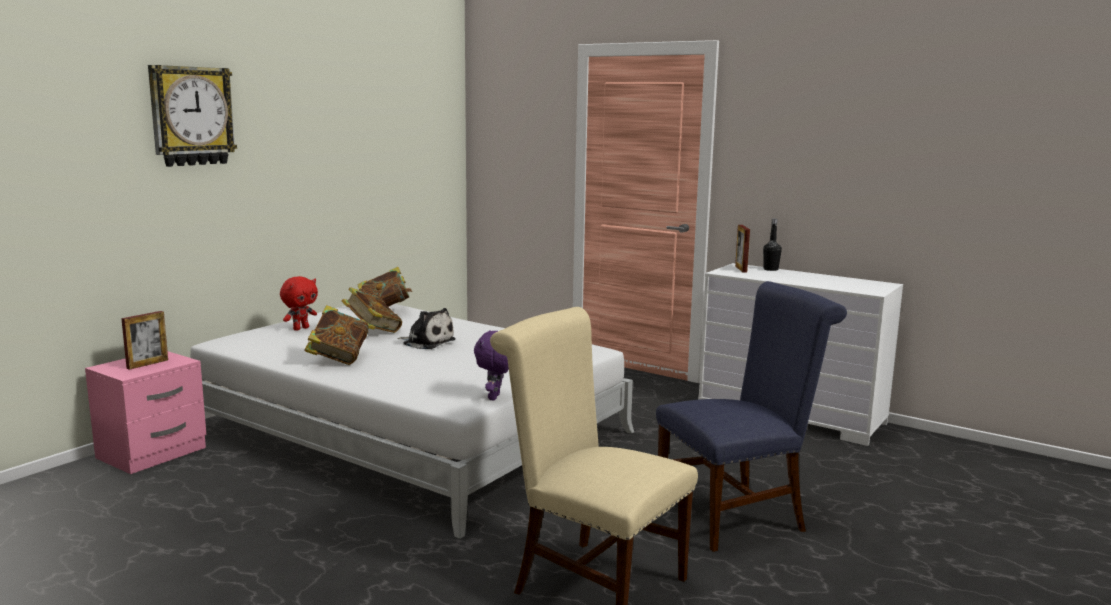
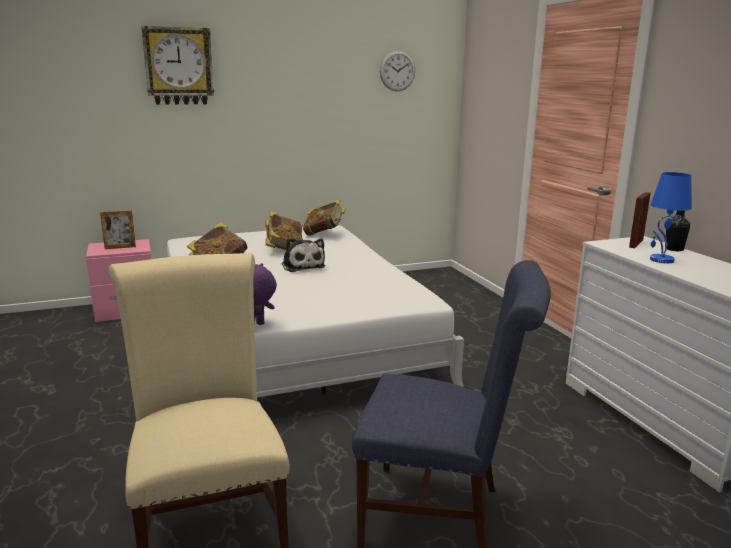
camera: 35 degrees right, 5 degrees up
red plush toy [280,276,318,331] -> none
none -> wall clock [380,51,415,91]
none -> blue table lamp [650,172,692,263]

